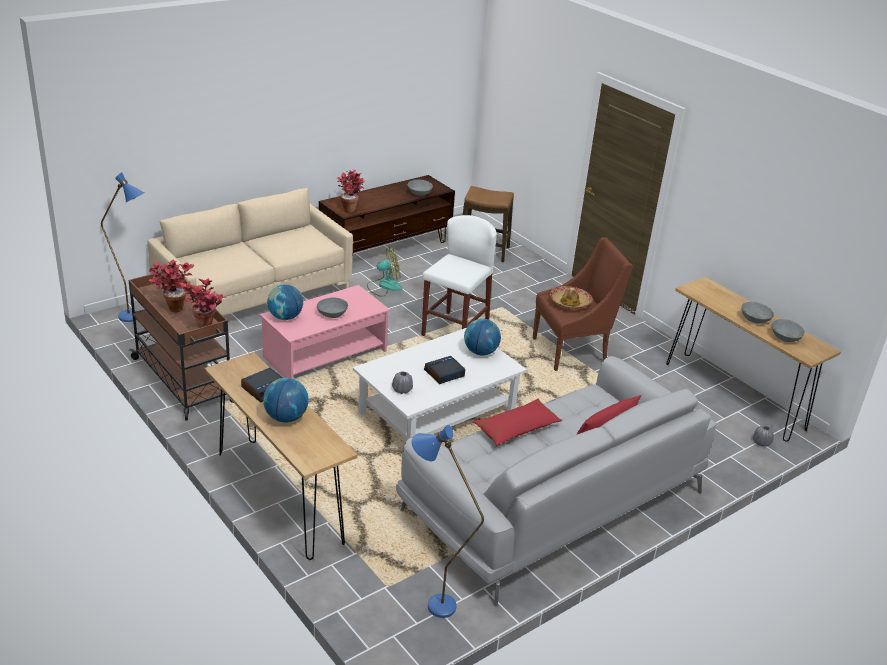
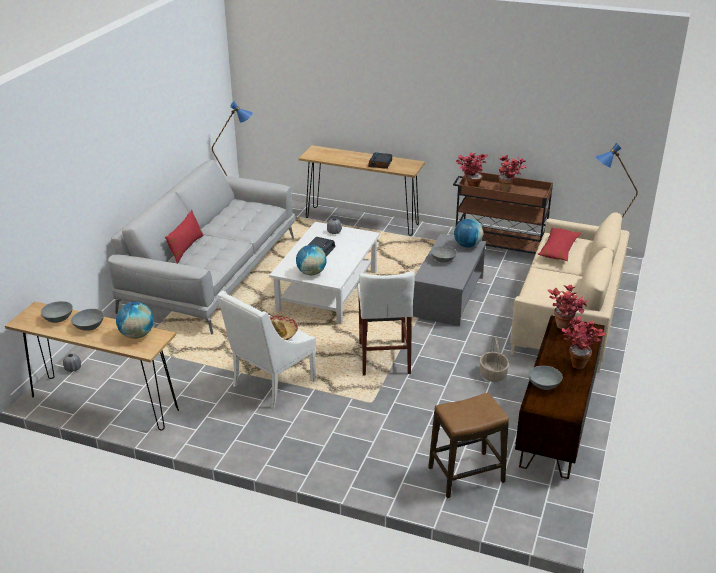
camera: 150 degrees right, 0 degrees up
pink coffee table [260,285,390,379] -> grey coffee table [413,234,486,326]
globe [263,378,308,423] -> globe moved to [116,302,154,339]
fan [367,246,403,297] -> basket [480,337,509,382]
red pillow [472,398,562,445] -> red pillow moved to [537,228,581,261]
brown armchair [533,237,633,371] -> white armchair [218,291,316,409]
none -> potted plant [561,316,606,369]

